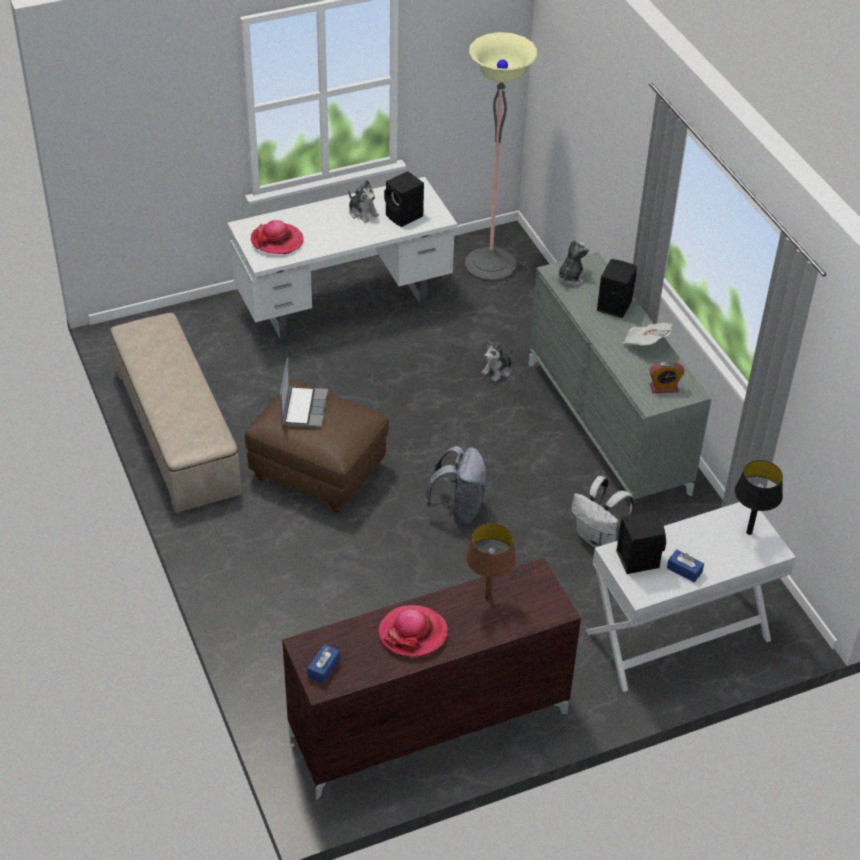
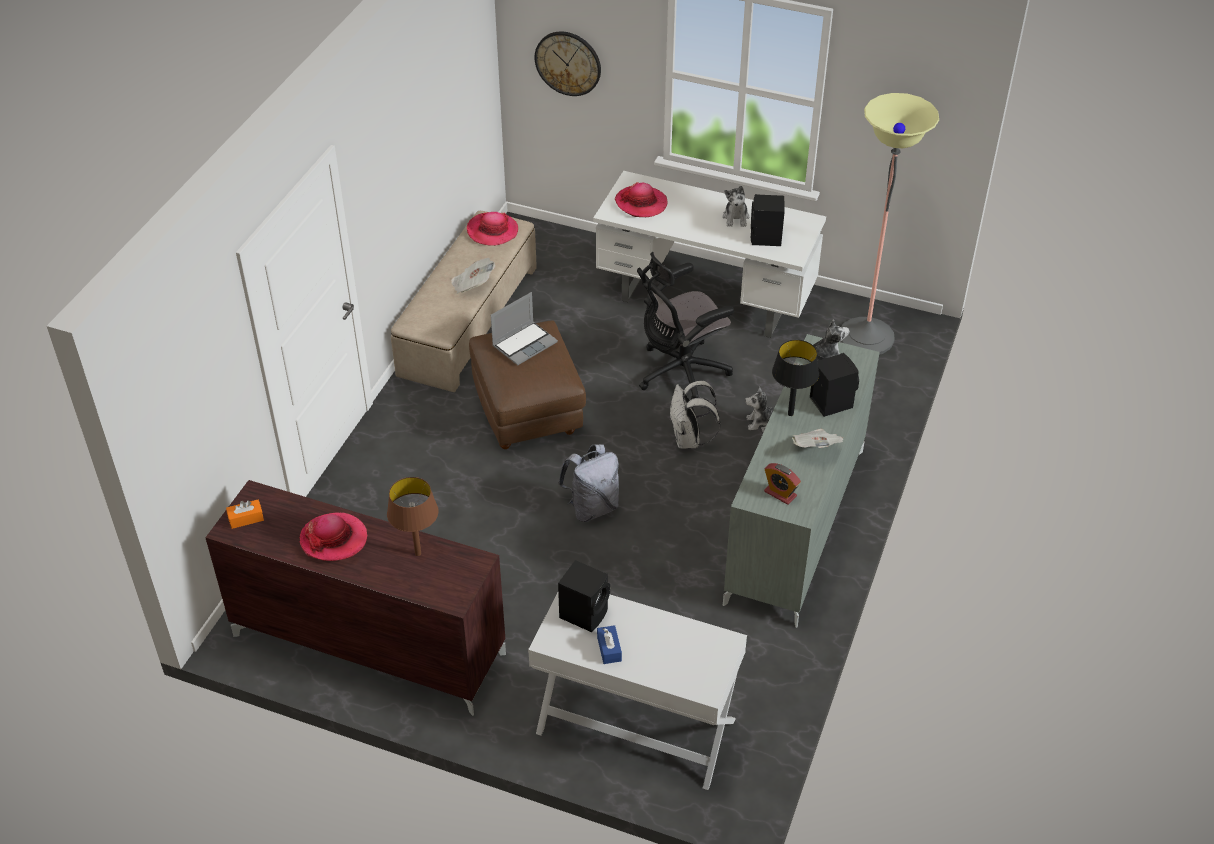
camera: 45 degrees right, 0 degrees up
blue tissue box [307,644,340,684] -> orange tissue box [226,500,264,529]
white backpack [571,476,634,548] -> white backpack moved to [670,381,720,449]
black table lamp [735,460,783,535] -> black table lamp moved to [772,340,819,416]
none -> newspaper [451,258,495,294]
none -> hat [467,212,518,246]
none -> wall clock [534,31,601,96]
none -> office chair [637,252,734,399]

